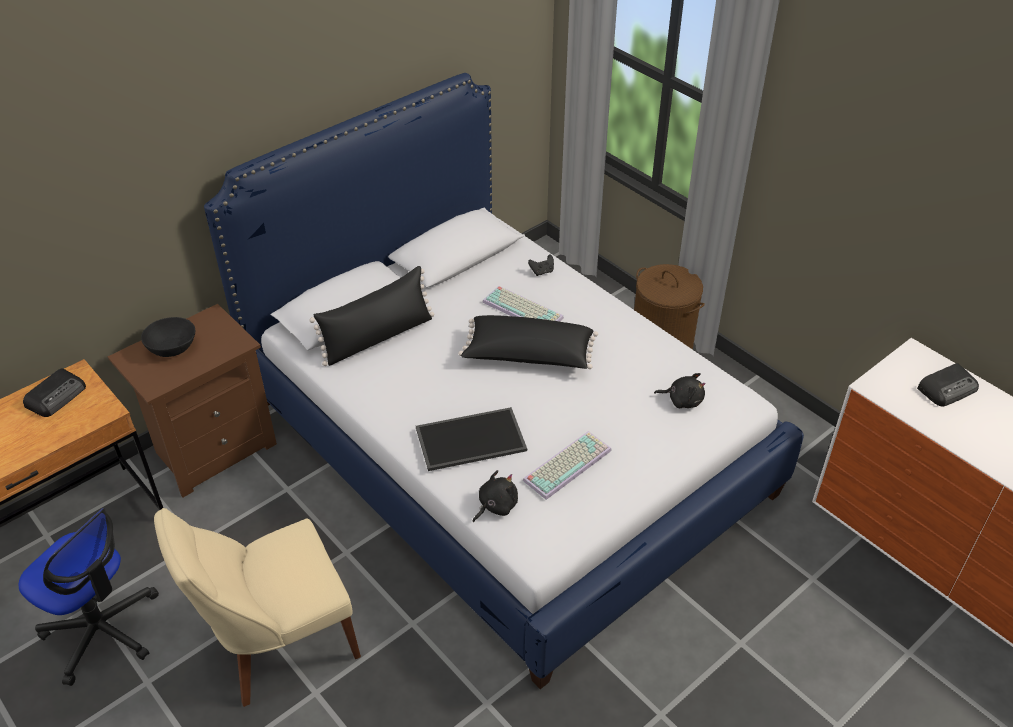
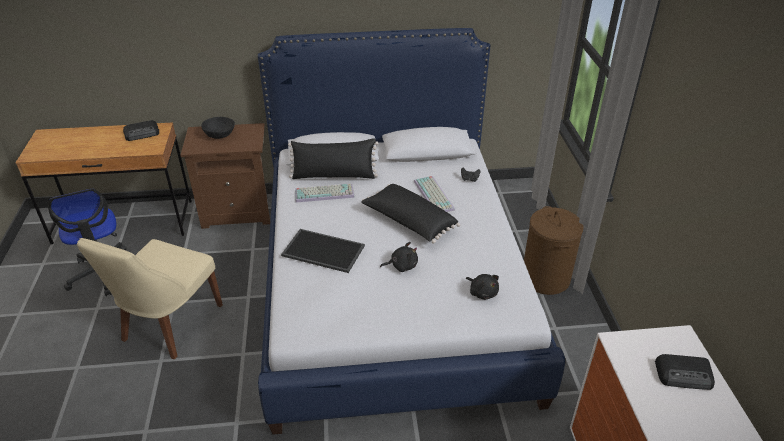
camera: 35 degrees right, 5 degrees down
beige chair [154,508,361,707] -> beige chair turned 75 degrees counterclockwise [77,238,223,359]
black plush toy [473,470,518,522] -> black plush toy moved to [380,242,418,272]
keyboard [523,431,612,500] -> keyboard moved to [295,184,355,203]

